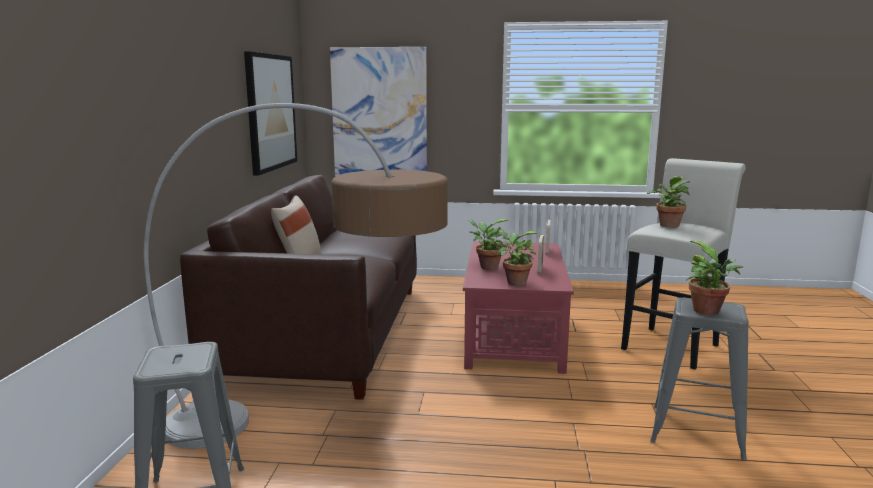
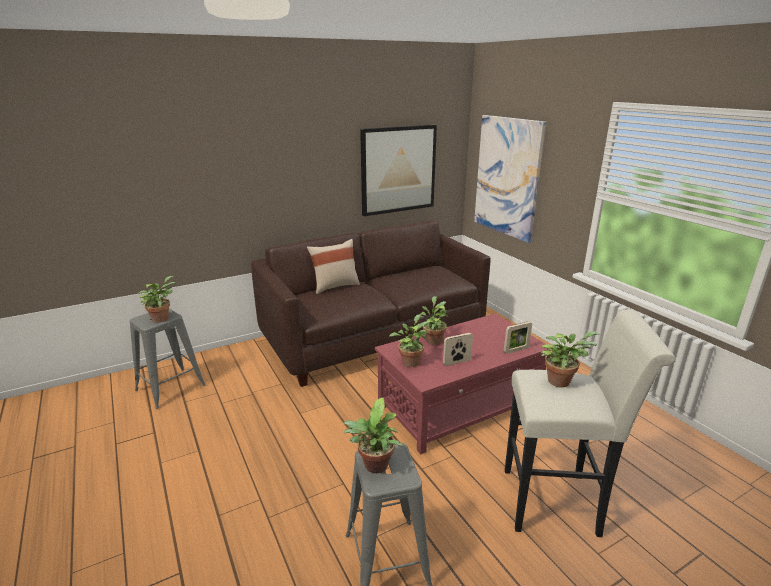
camera: 55 degrees right, 10 degrees up
floor lamp [144,103,448,449] -> none
none -> potted plant [138,276,175,323]

